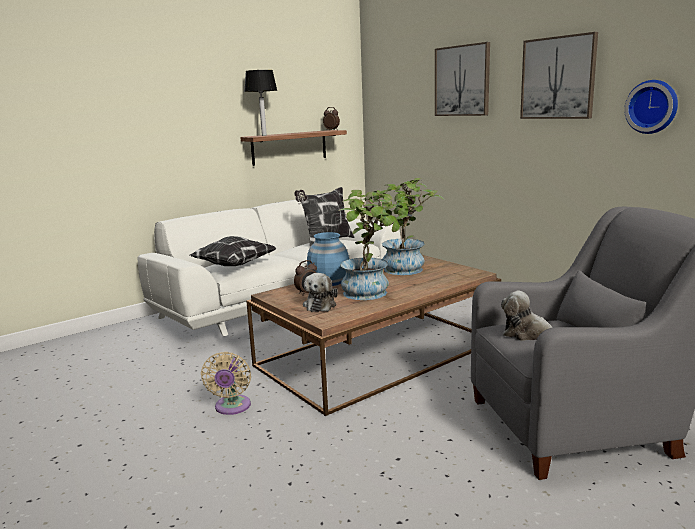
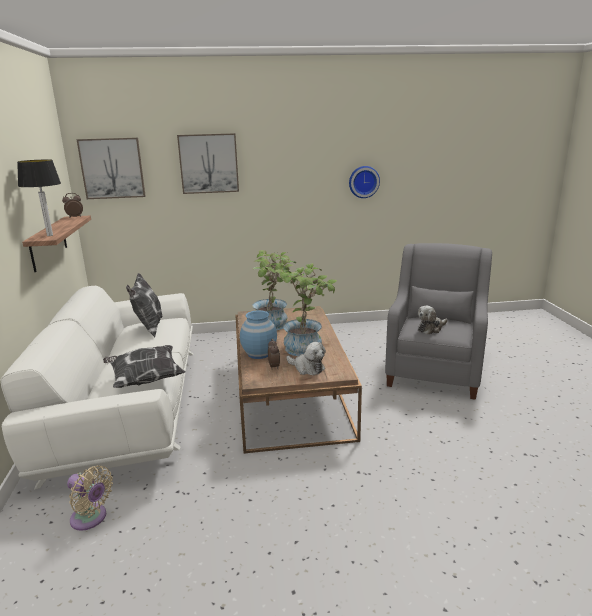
camera: 60 degrees left, 5 degrees up
beige fan [201,352,251,415] -> beige fan moved to [67,466,113,531]
picture [520,32,598,119] -> picture moved to [76,138,146,199]

